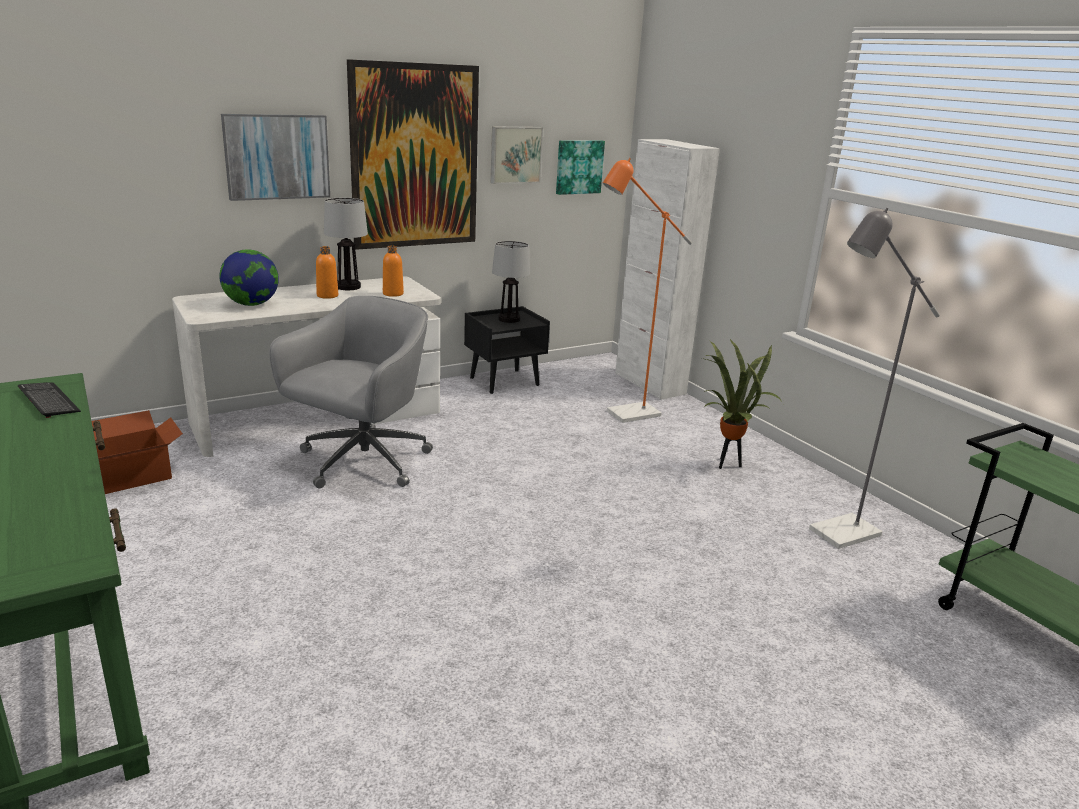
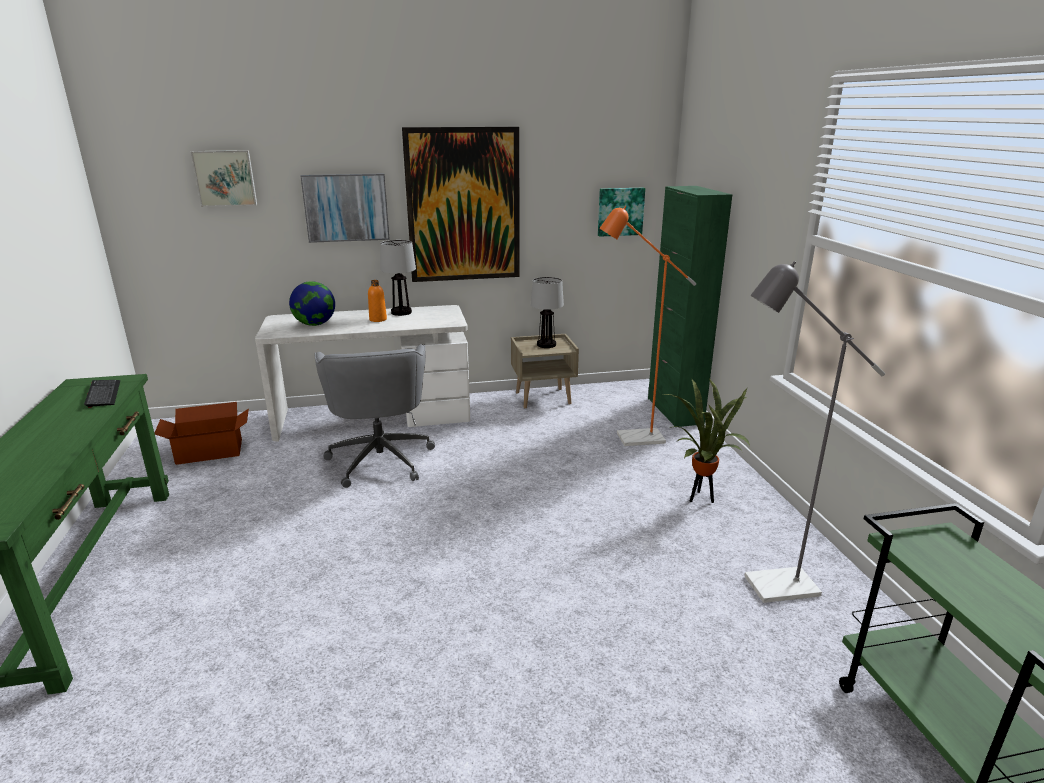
camera: 20 degrees right, 0 degrees up
grey office chair [269,296,433,488] -> grey office chair turned 120 degrees clockwise [315,344,435,488]
orange bottle [383,246,404,297] -> none
black nightstand [464,306,550,394] -> beige nightstand [511,334,579,408]
picture [490,127,543,184] -> picture moved to [191,150,257,207]
white cabinet [615,139,720,400] -> green cabinet [648,186,732,427]

